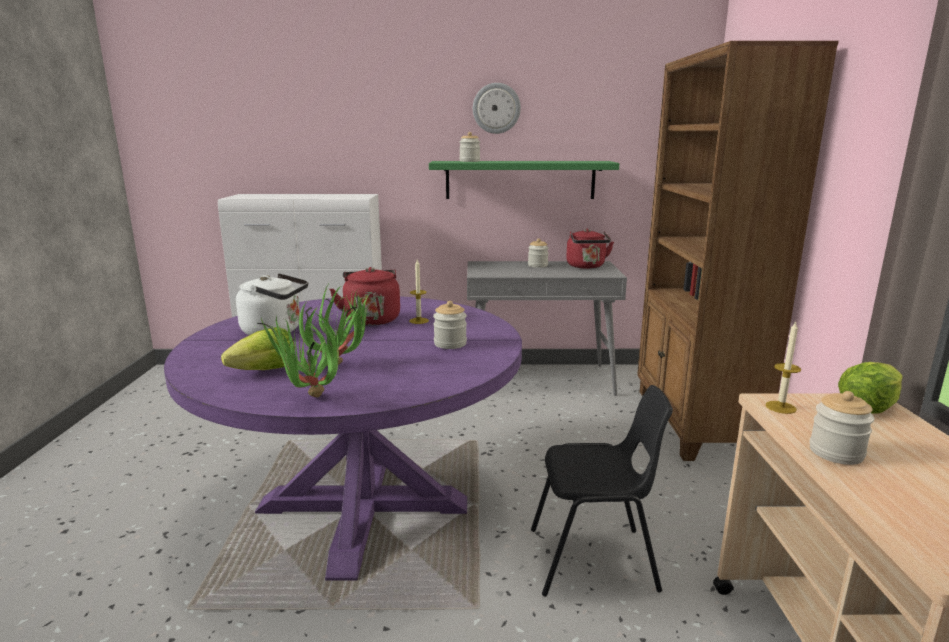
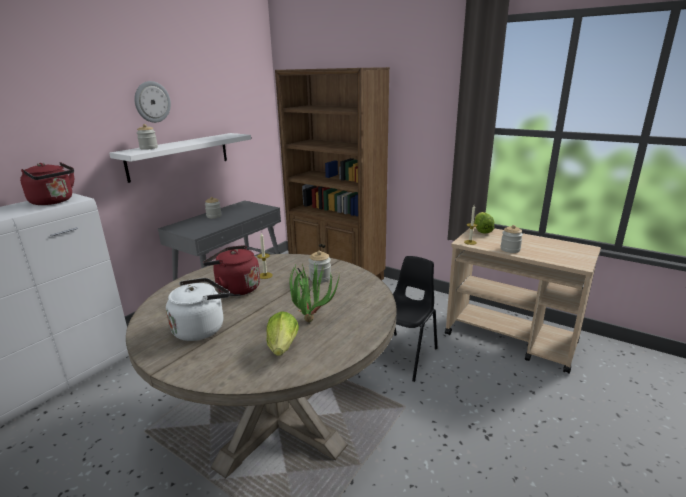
camera: 55 degrees left, 5 degrees up
purple dining table [164,296,522,580] -> beige dining table [126,254,396,479]
potted plant [257,311,339,397] -> none
green shelf [429,161,619,199] -> white shelf [109,133,251,183]
red kettle [566,229,614,269] -> red kettle moved to [20,162,74,205]

